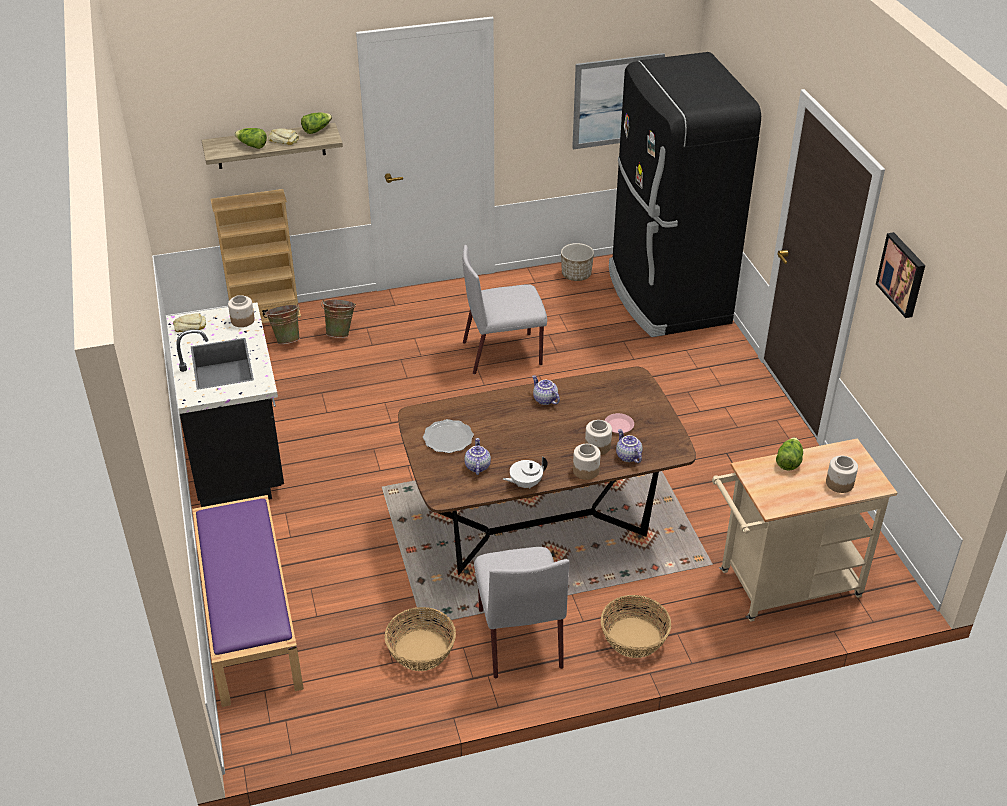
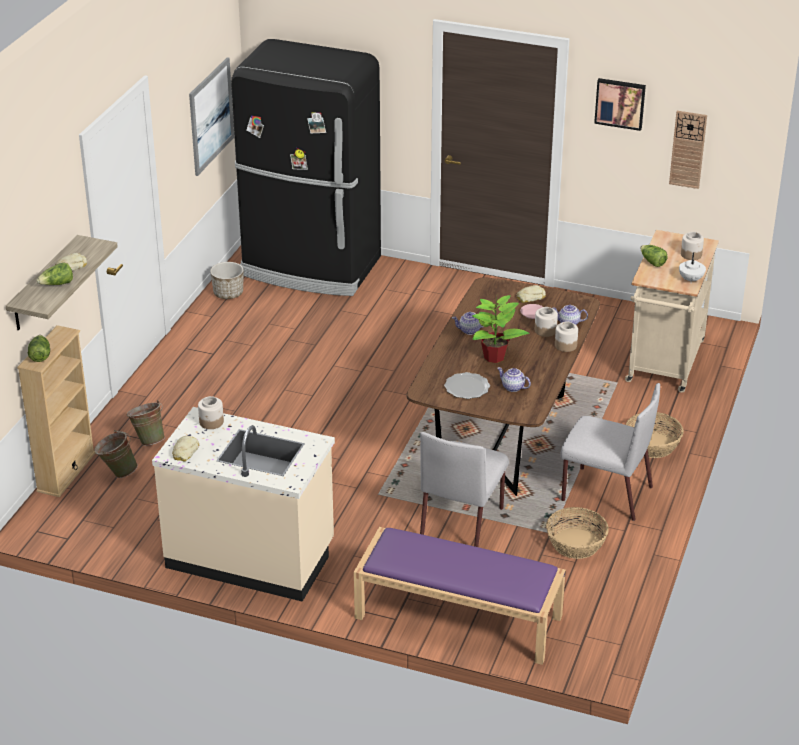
camera: 55 degrees left, 5 degrees down
black counter [167,303,284,507] -> beige counter [152,407,335,602]
lettuce [301,112,332,134] -> lettuce moved to [28,335,50,362]
grey chair [463,245,547,374] -> grey chair moved to [420,432,509,547]
white teapot [503,457,548,489] -> white teapot moved to [679,252,706,282]
none -> potted plant [472,295,529,363]
none -> bread [517,285,546,303]
none -> wall clock [669,111,707,189]

